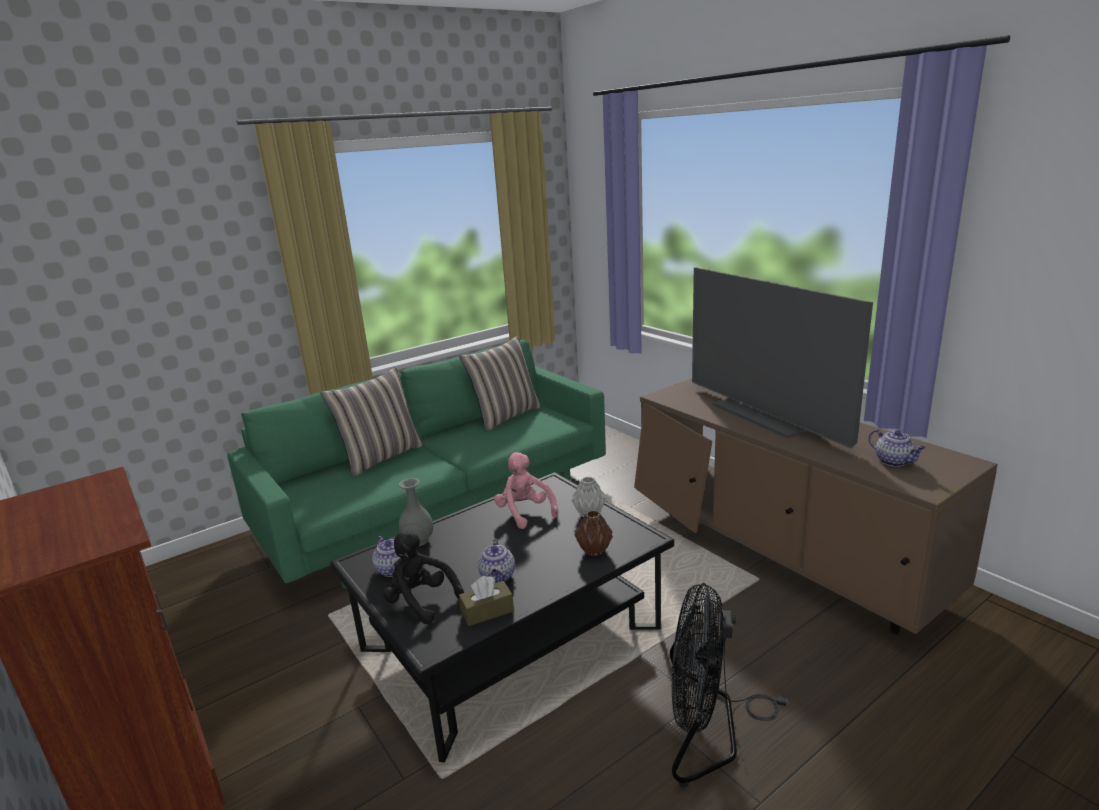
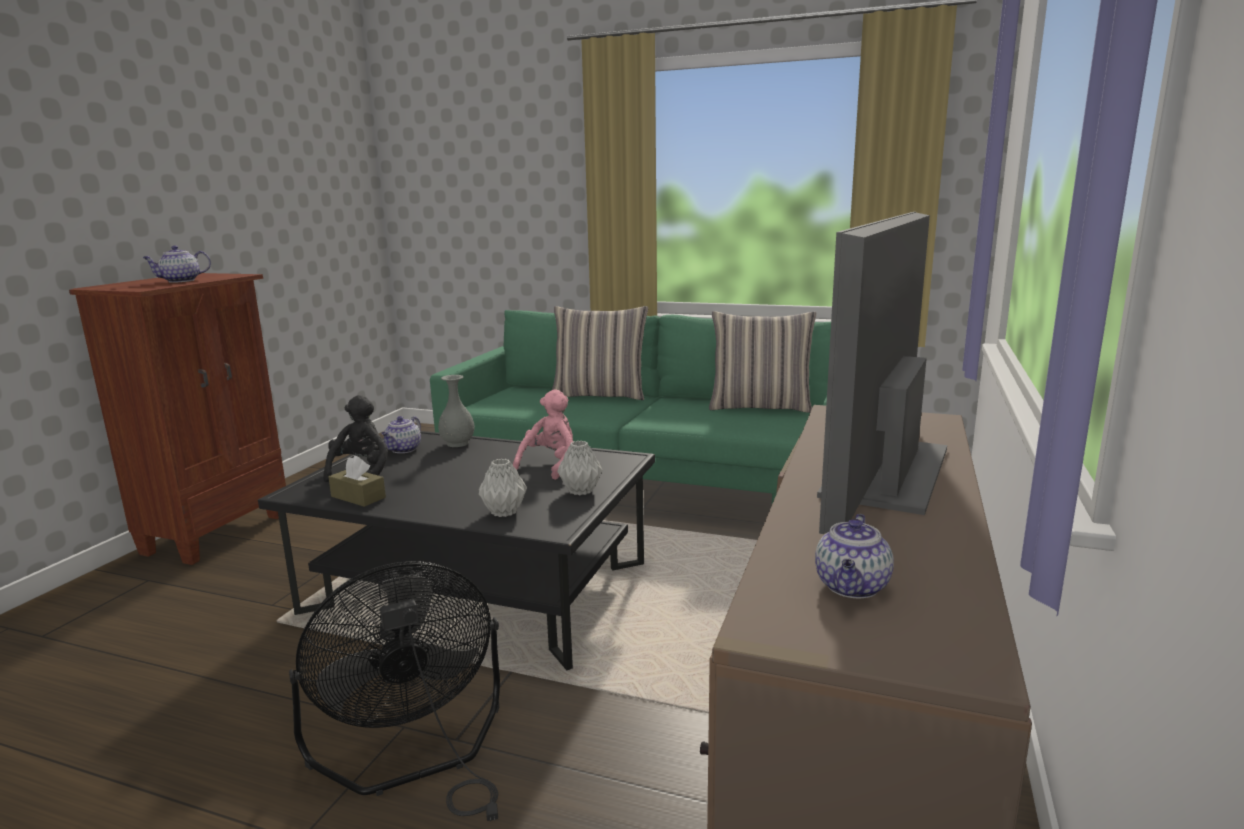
camera: 55 degrees right, 5 degrees down
teapot [478,539,515,583] -> teapot moved to [142,246,211,282]
brown vase [575,510,613,557] -> grey vase [479,459,527,517]

